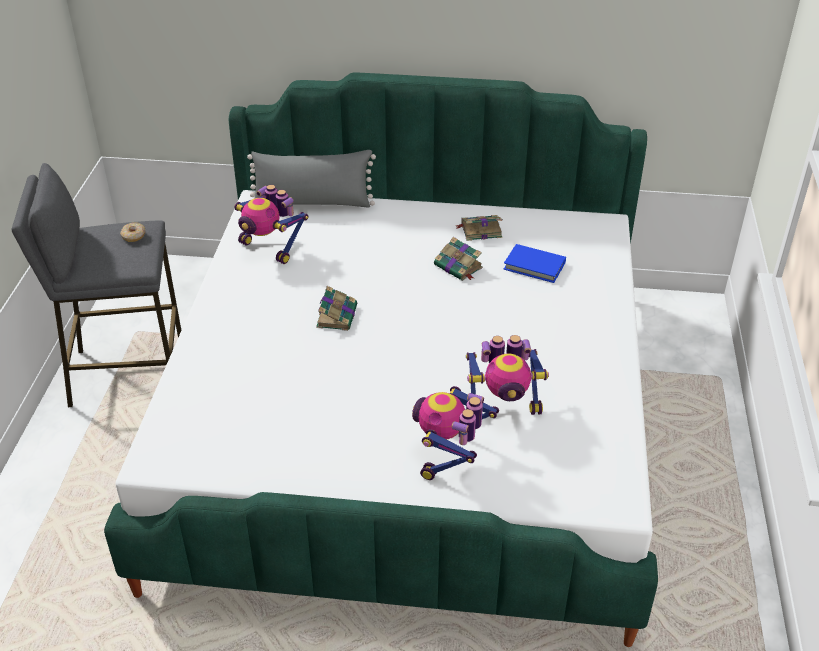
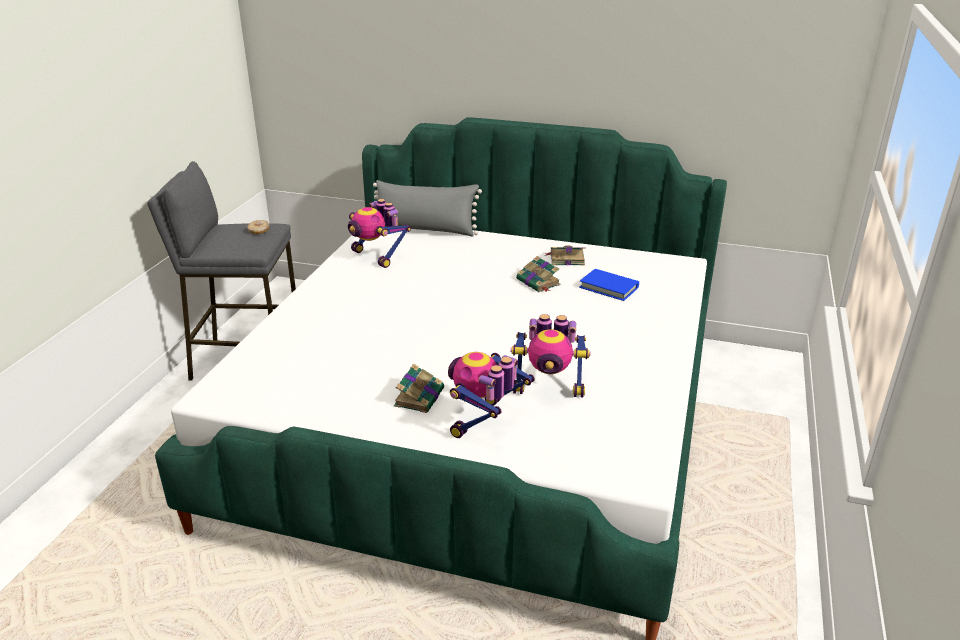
camera: 10 degrees right, 10 degrees down
book [316,286,357,331] -> book moved to [394,363,444,413]

